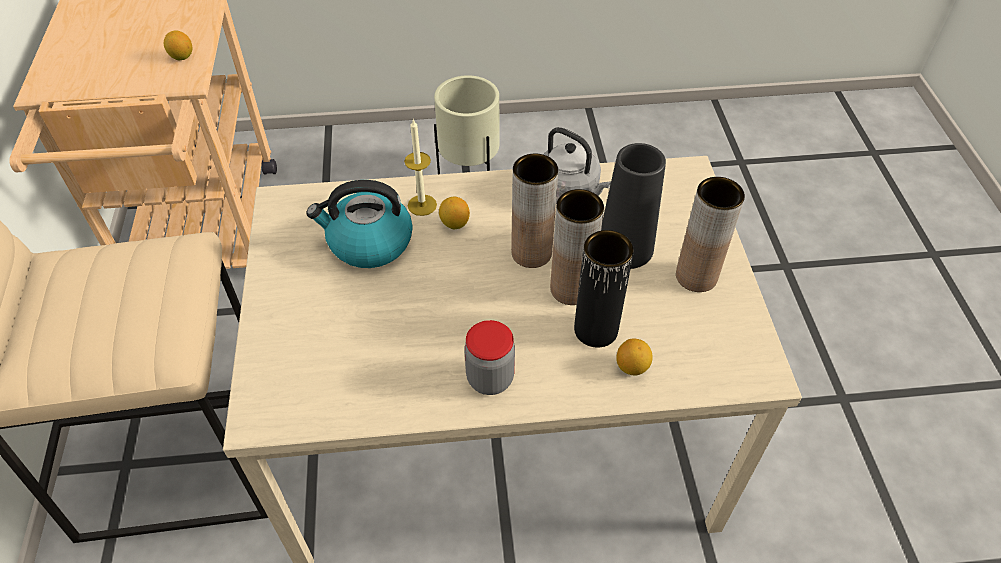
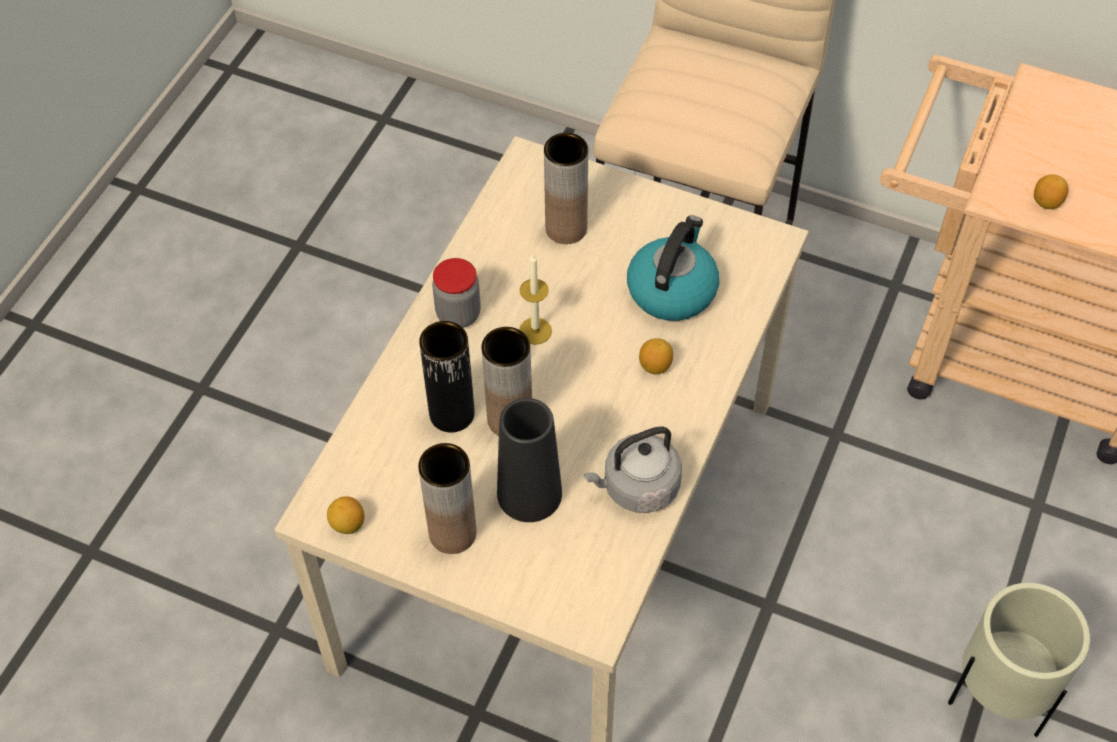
camera: 120 degrees right, 5 degrees up
candle [404,120,437,216] -> candle moved to [519,254,552,345]
brown vase [511,154,558,268] -> brown vase moved to [544,133,588,244]
lemon [616,338,653,375] -> lemon moved to [327,496,365,534]

